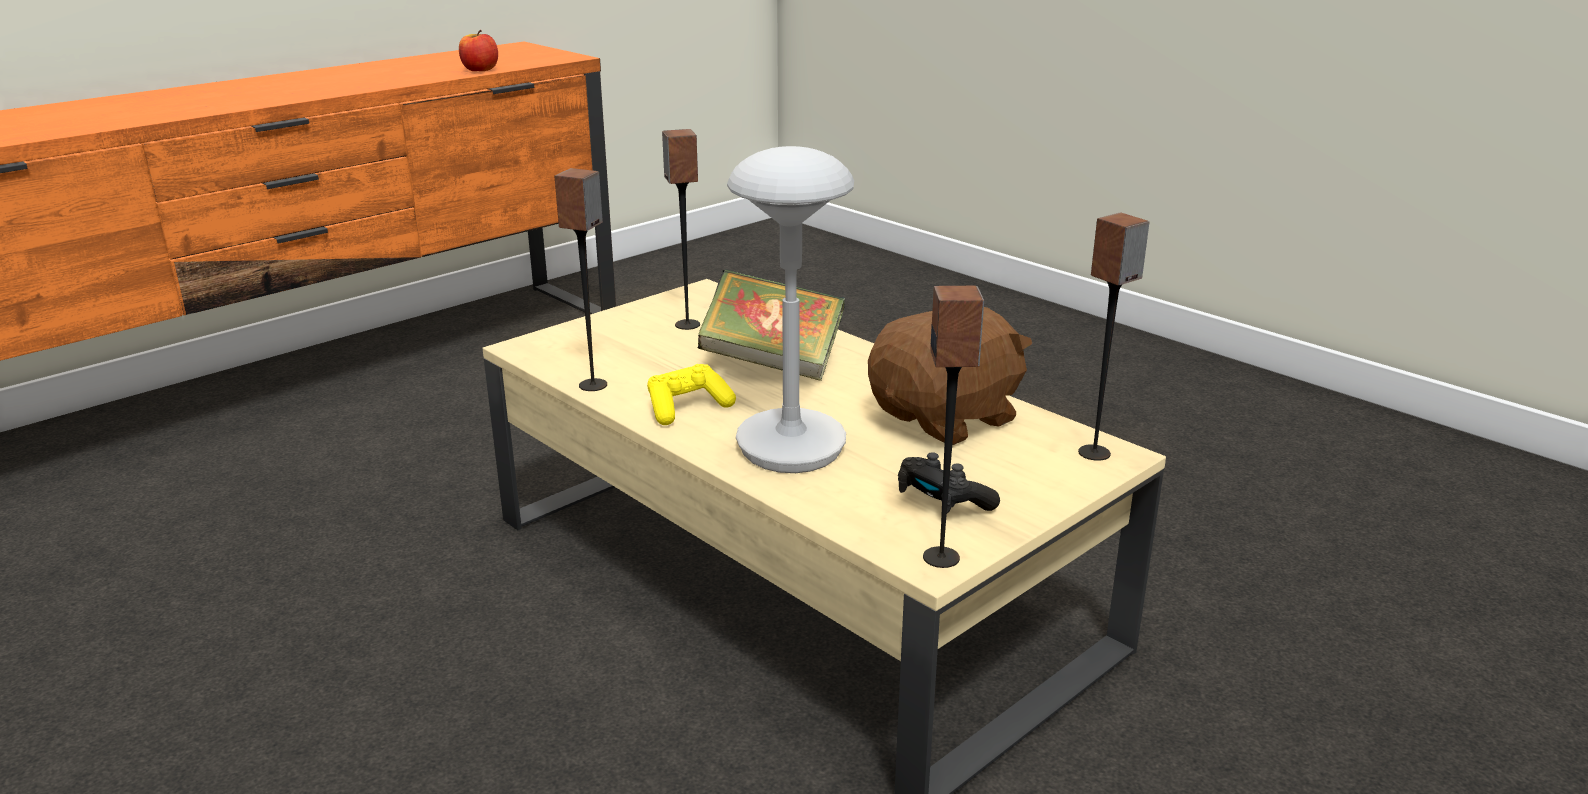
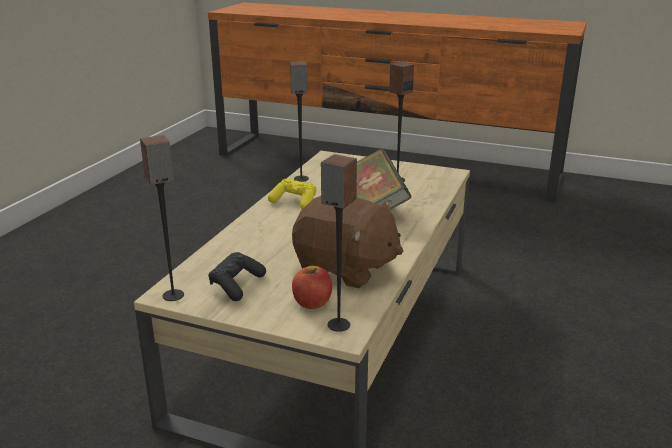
camera: 65 degrees right, 0 degrees up
apple [459,30,498,71] -> apple moved to [292,266,332,309]
grey table lamp [727,146,854,473] -> none

